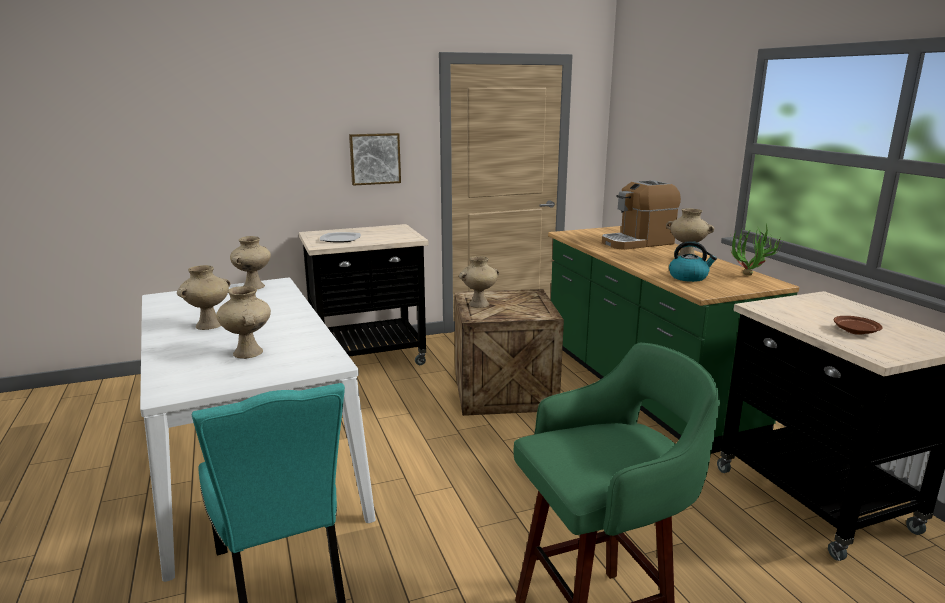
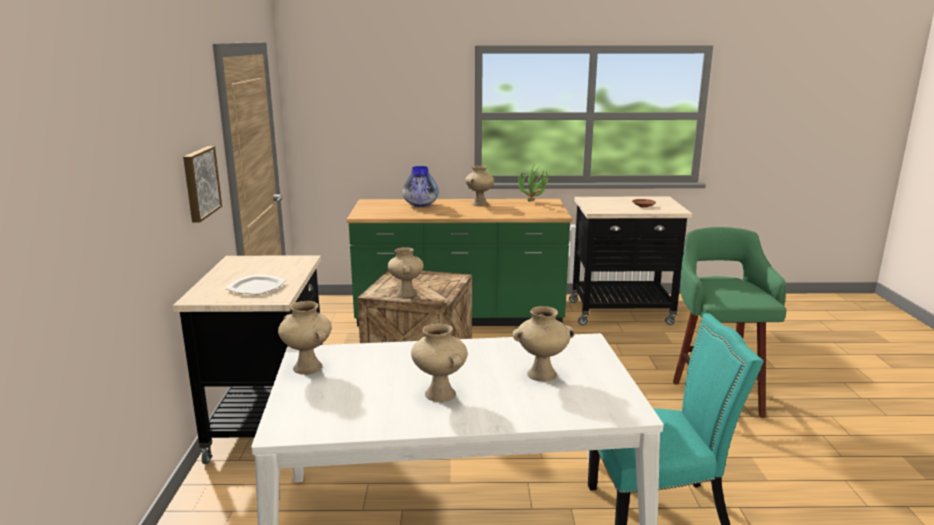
camera: 70 degrees left, 0 degrees up
coffee machine [602,180,681,250] -> vase [402,166,439,207]
kettle [669,241,717,282] -> none

